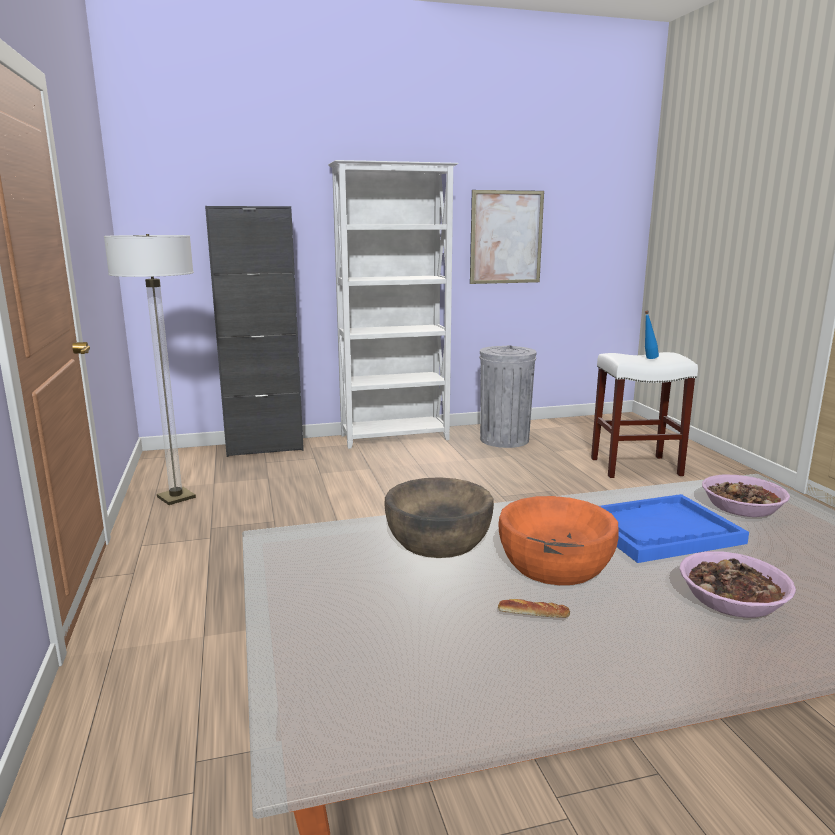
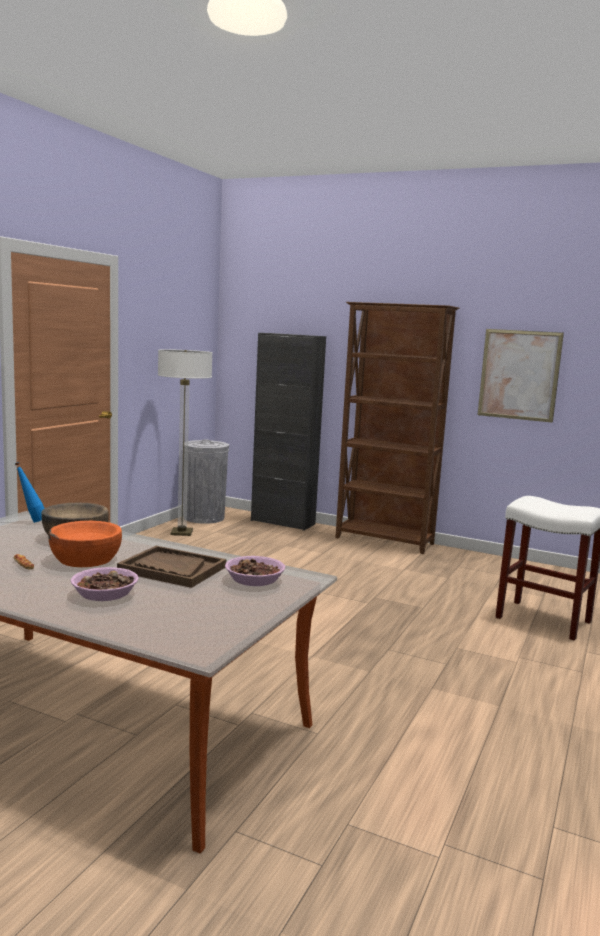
camera: 40 degrees right, 5 degrees down
white bookcase [328,160,459,449] -> brown bookcase [335,302,459,554]
grey trash can [480,345,537,448] -> grey trash can moved to [187,439,229,524]
blue tray [600,494,749,563] -> brown tray [117,546,226,588]
blue bottle [645,311,659,359] -> blue bottle moved to [15,462,44,523]

